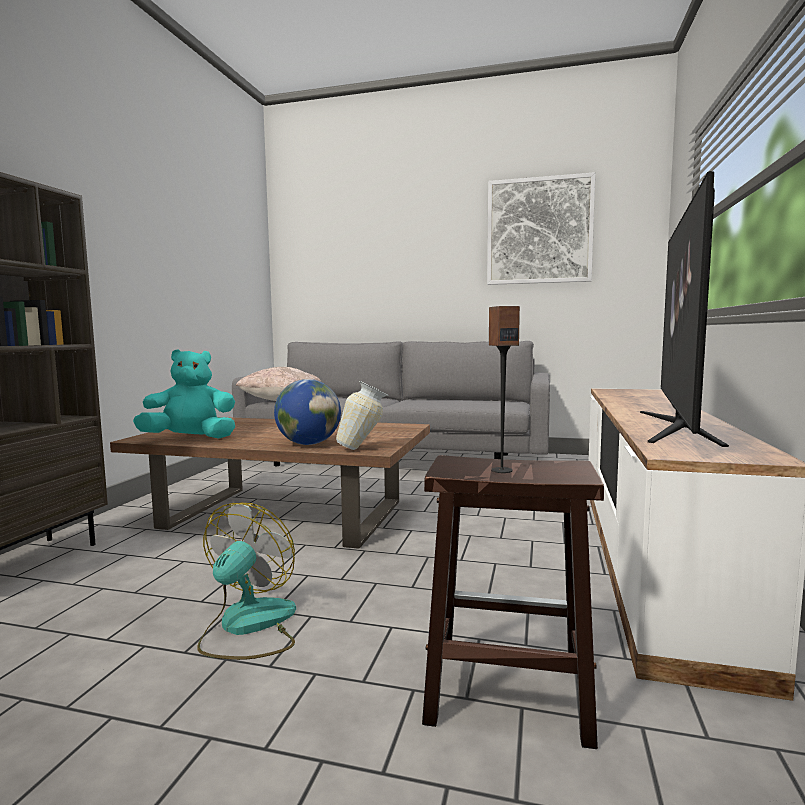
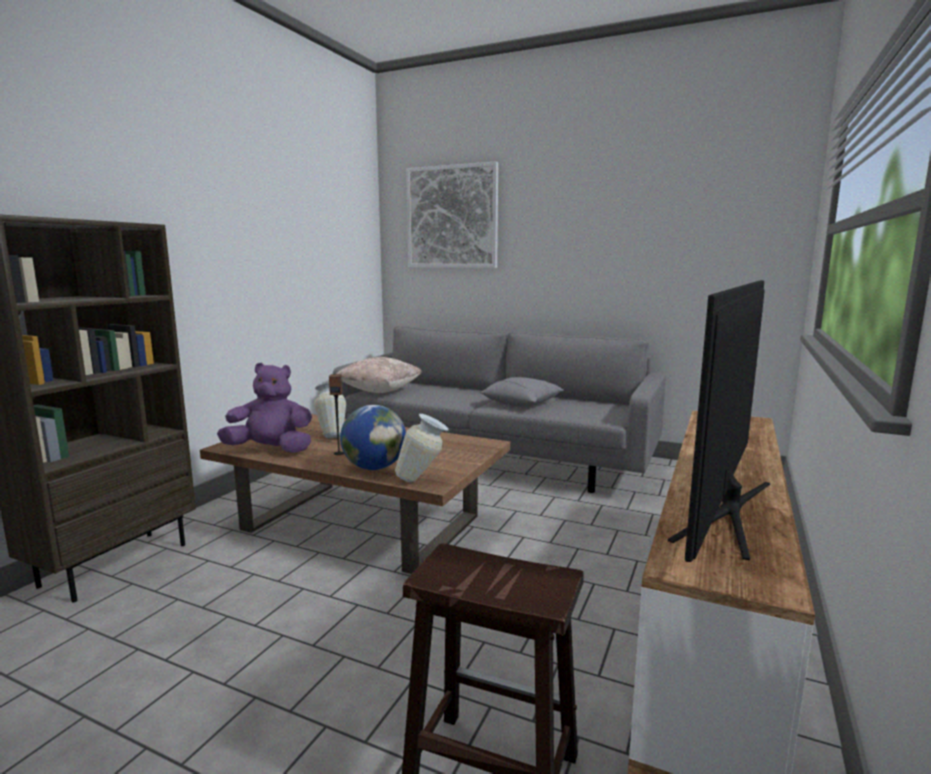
camera: 10 degrees right, 5 degrees up
turquoise plush toy [133,349,235,439] -> purple plush toy [217,363,312,453]
fan [197,503,296,660] -> none
picture [487,172,595,285] -> picture moved to [406,161,498,268]
speaker [489,306,520,473] -> speaker moved to [329,374,344,455]
none -> vase [314,383,346,438]
none -> grey pillow [479,377,564,407]

